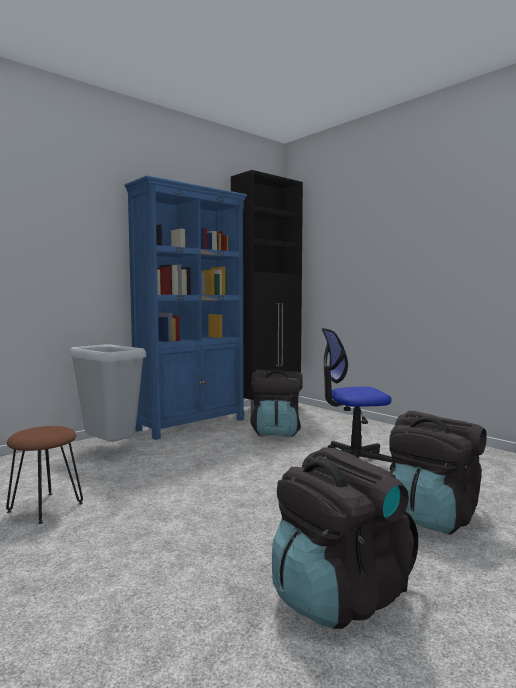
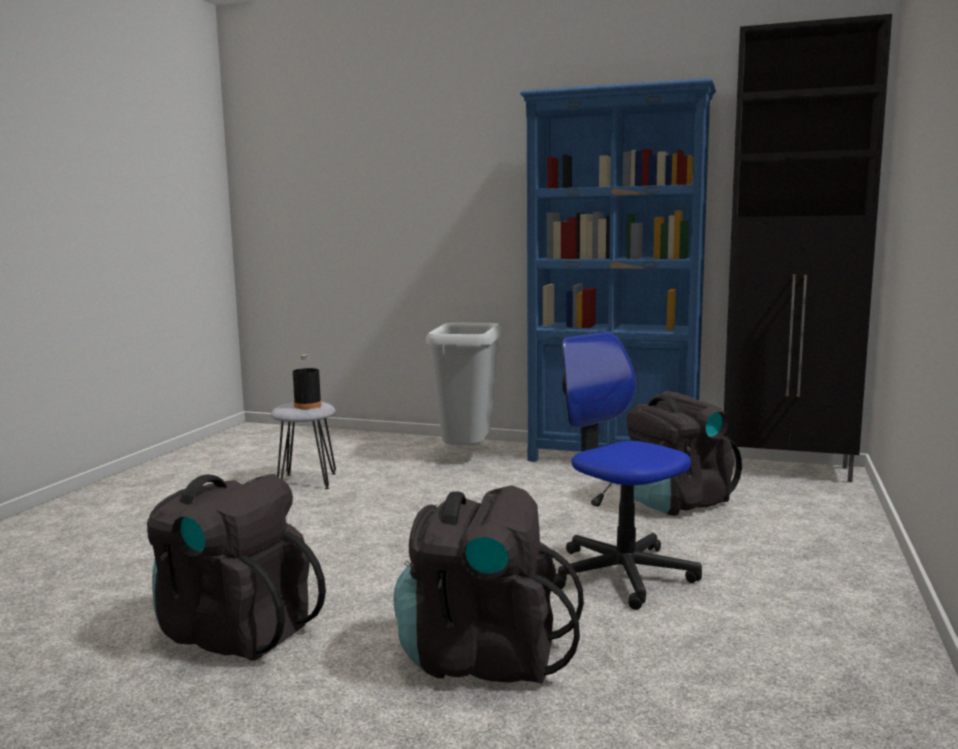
camera: 60 degrees right, 5 degrees up
brown stool [6,426,83,524] -> grey stool [271,402,336,489]
none -> black bottle [293,354,321,409]

